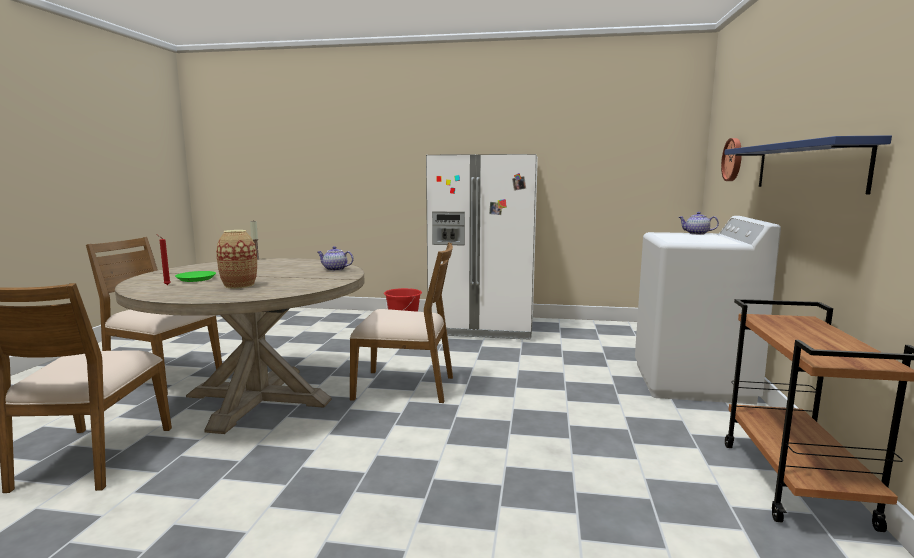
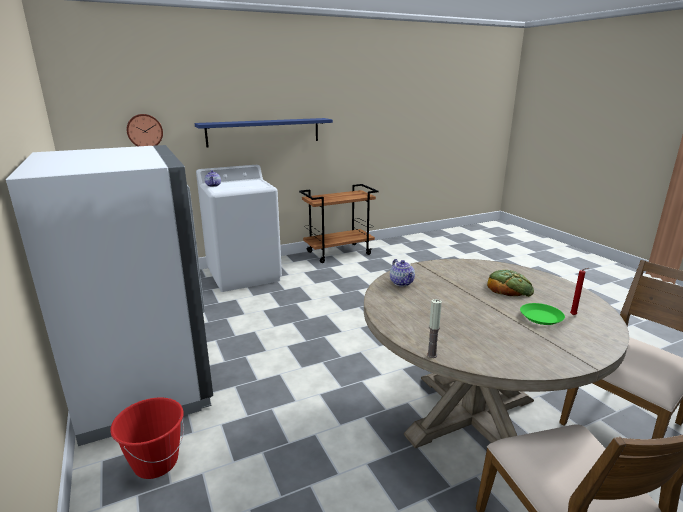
camera: 125 degrees left, 10 degrees up
vase [216,230,257,289] -> bread [487,270,534,297]
brown chair [350,242,453,403] -> none

